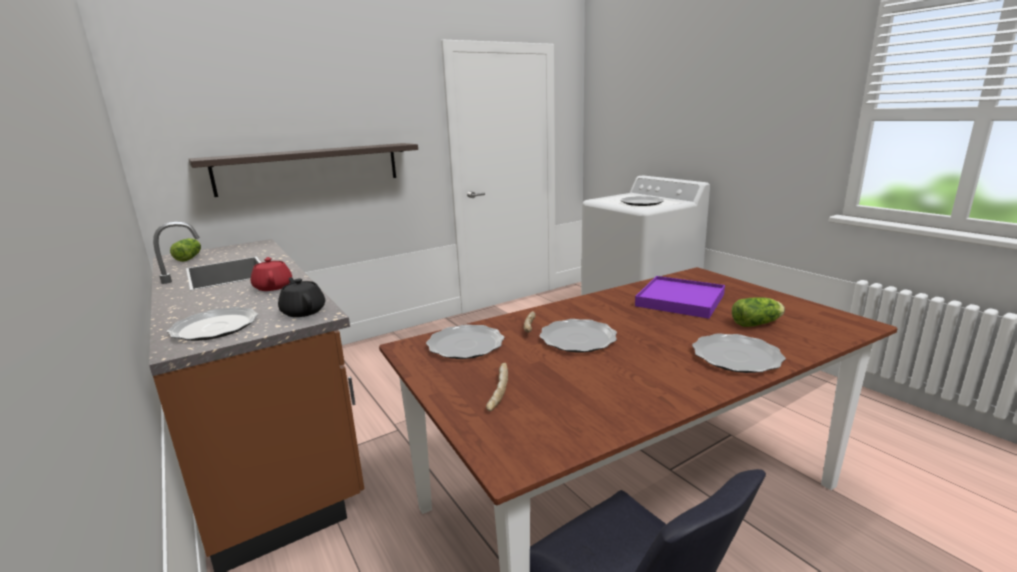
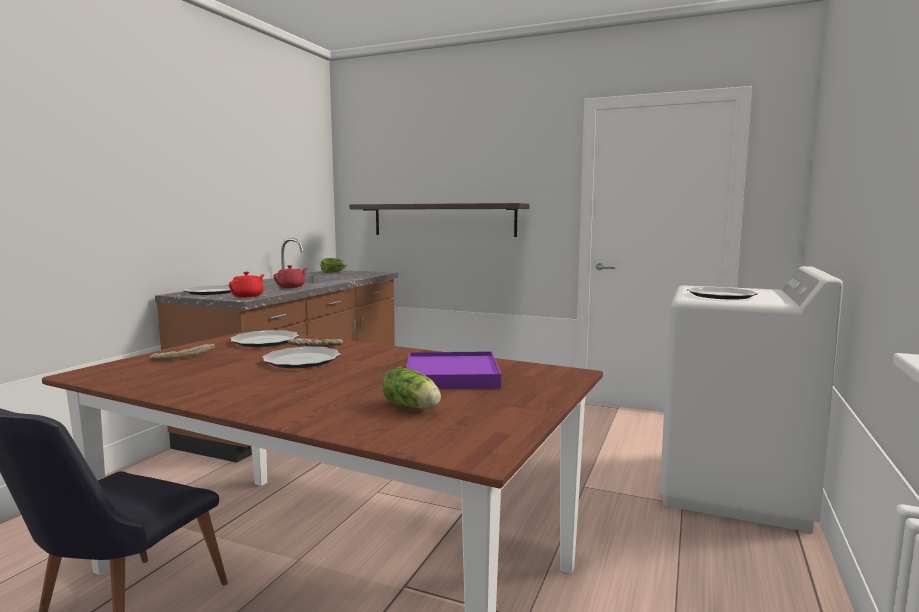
camera: 55 degrees right, 10 degrees down
black teapot [278,277,325,317] -> red teapot [229,272,265,297]
plate [692,333,786,373] -> none

